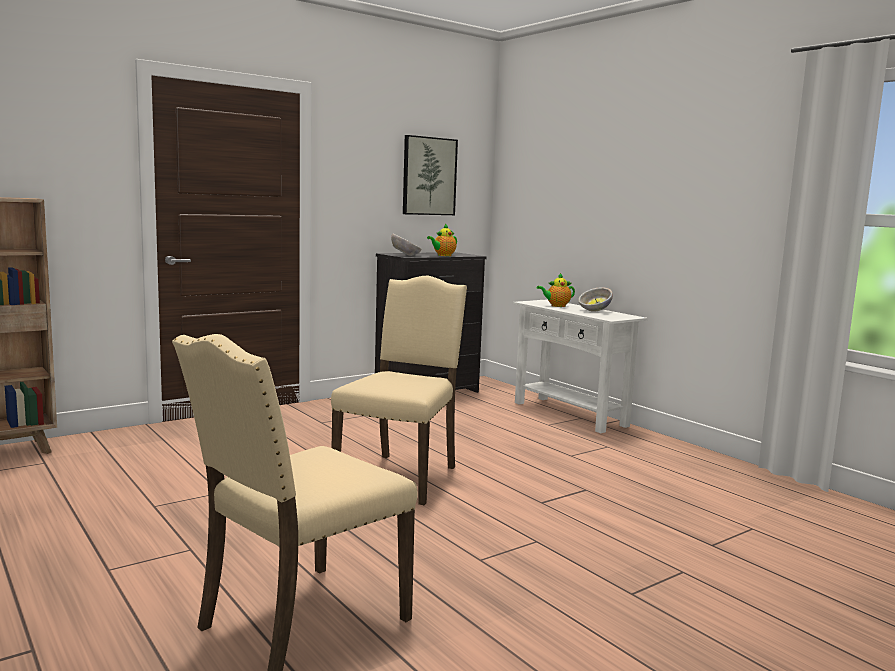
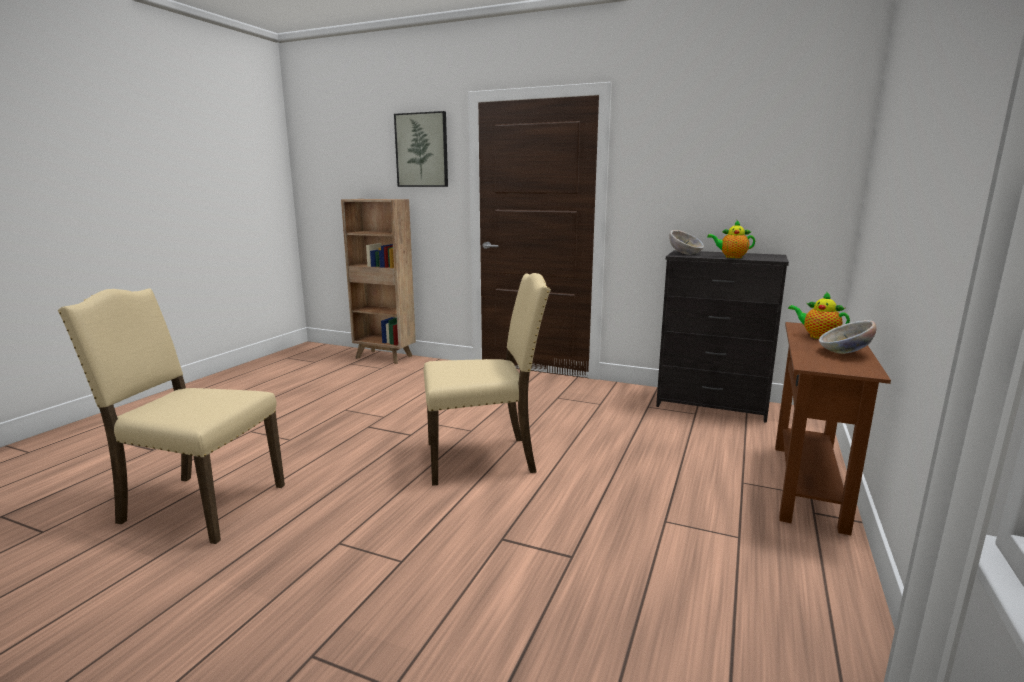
camera: 60 degrees right, 5 degrees up
picture [403,135,458,215] -> picture moved to [394,111,448,187]
white console table [513,299,648,433] -> brown console table [775,322,891,535]

